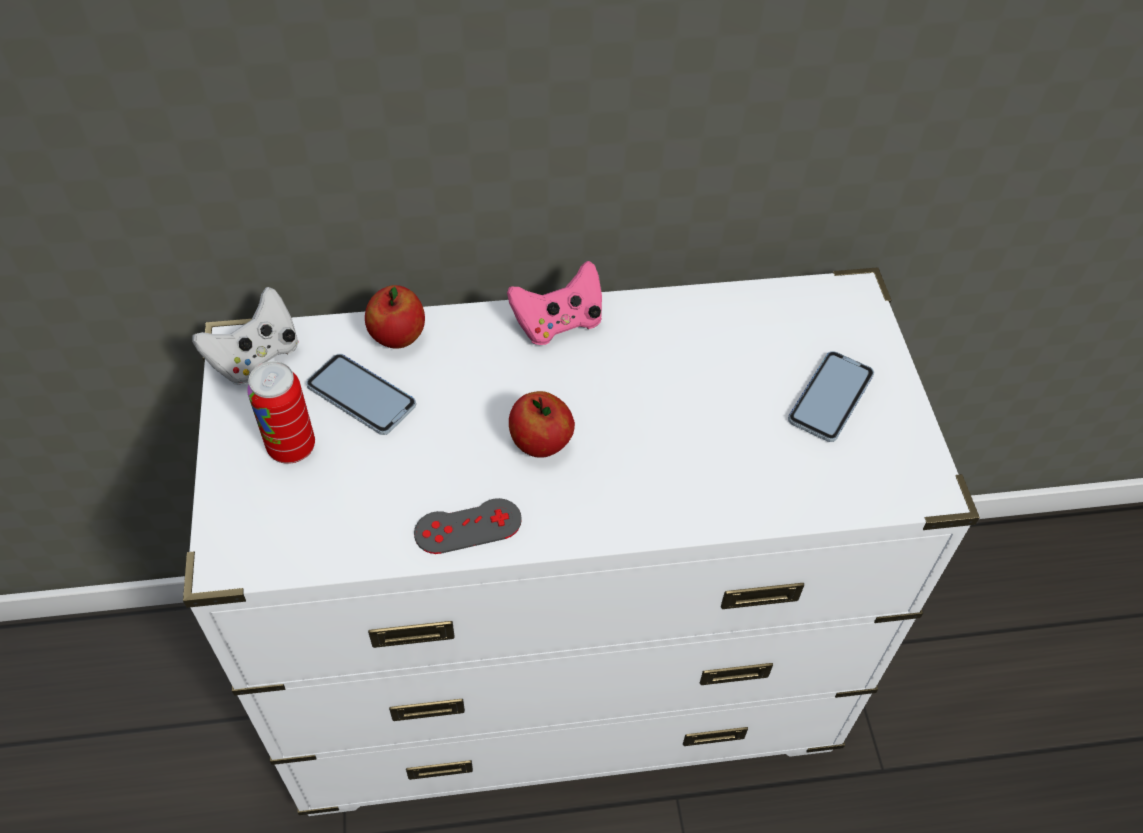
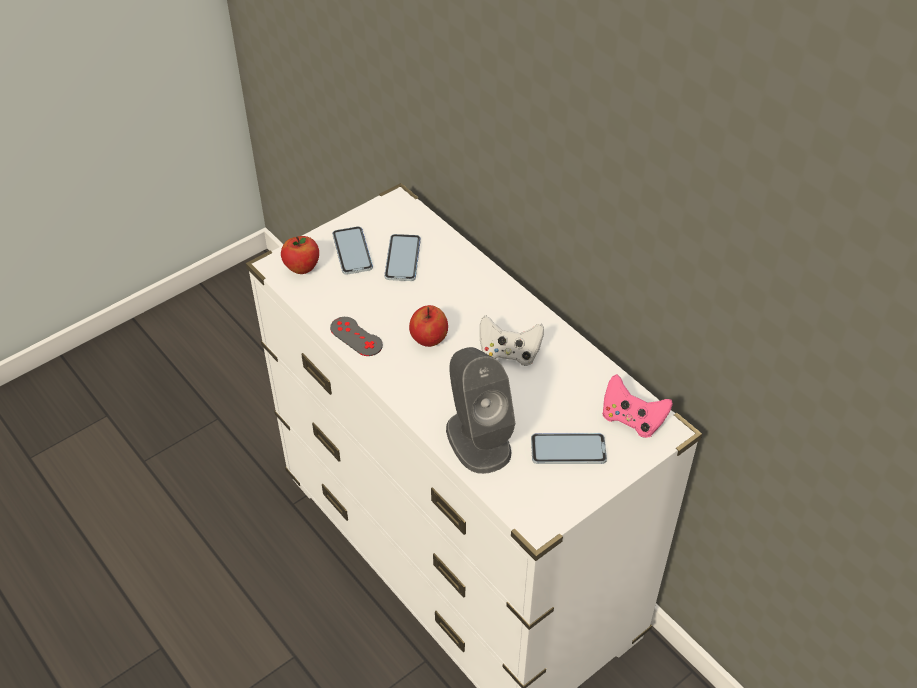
camera: 60 degrees right, 5 degrees down
white game controller [192,287,298,385] -> white game controller moved to [480,315,544,366]
can [247,361,315,464] -> phone [332,226,373,275]
apple [365,285,425,349] -> apple moved to [281,236,319,274]
pink game controller [507,261,602,345] -> pink game controller moved to [602,374,673,438]
none -> grey speaker [446,347,515,474]

